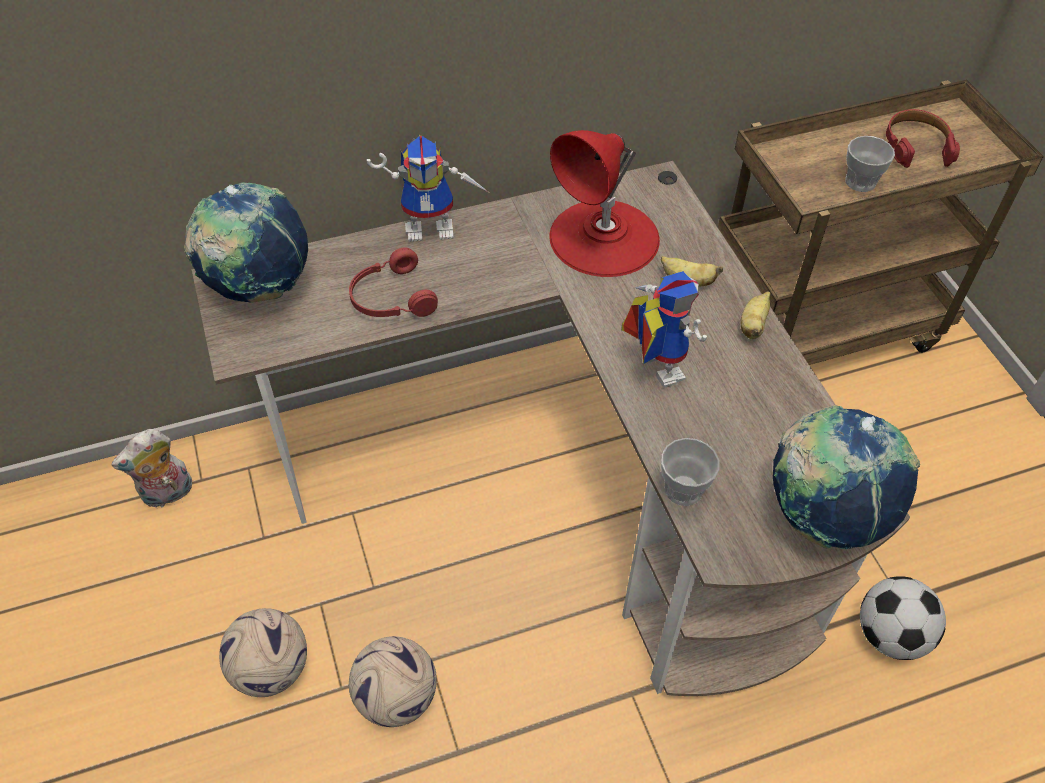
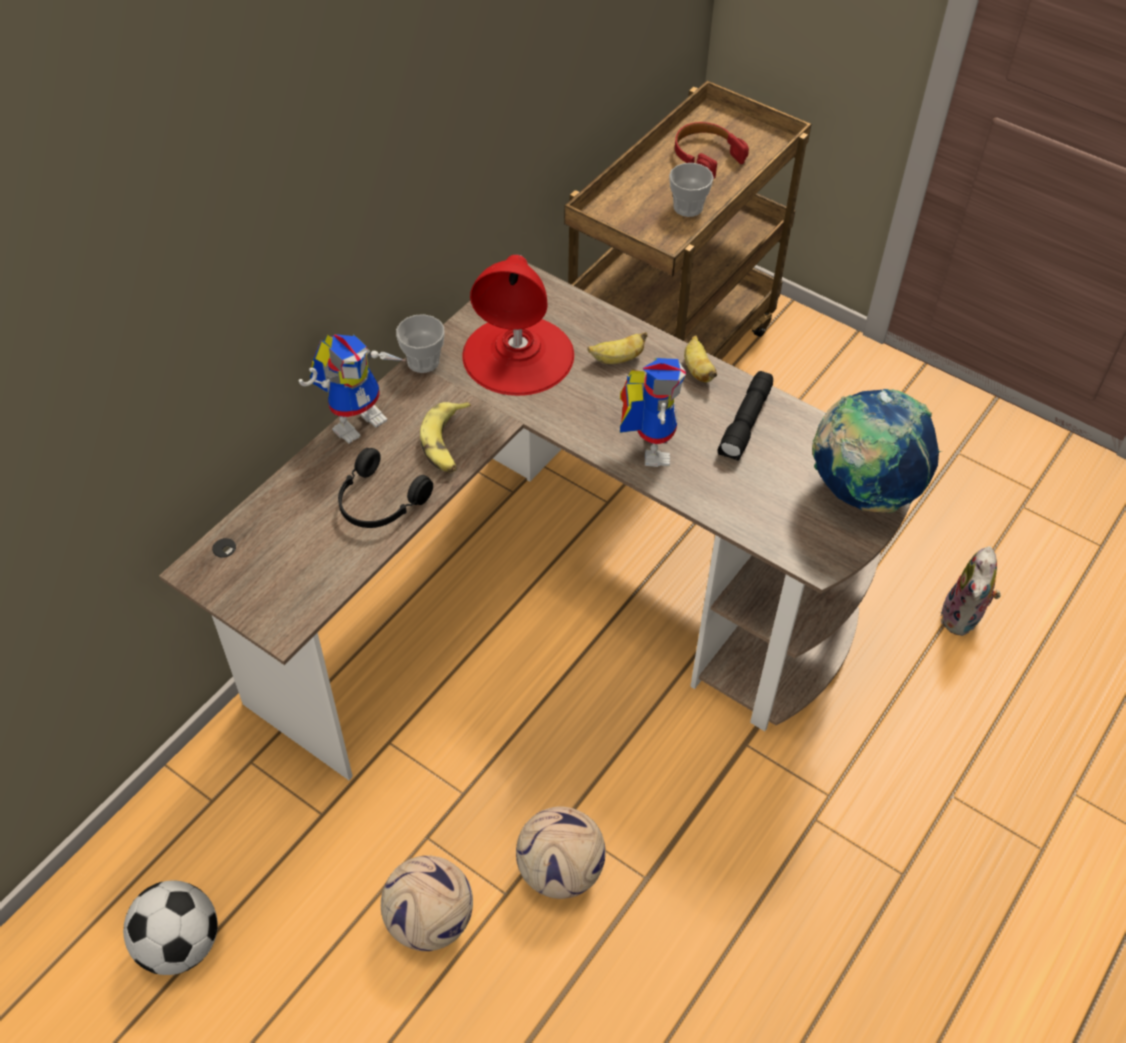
camera: 35 degrees left, 0 degrees up
plush toy [111,429,192,508] -> plush toy moved to [941,546,1001,636]
globe [184,182,308,303] -> none
red headphones [349,248,438,317] -> black headphones [338,448,433,528]
toy robot [621,271,707,388] -> toy robot turned 60 degrees clockwise [620,358,686,467]
cup [661,438,720,506] -> cup moved to [396,314,445,373]
football [860,576,946,660] -> football moved to [123,881,218,975]
none -> banana [420,402,471,472]
none -> black flashlight [718,371,773,461]

